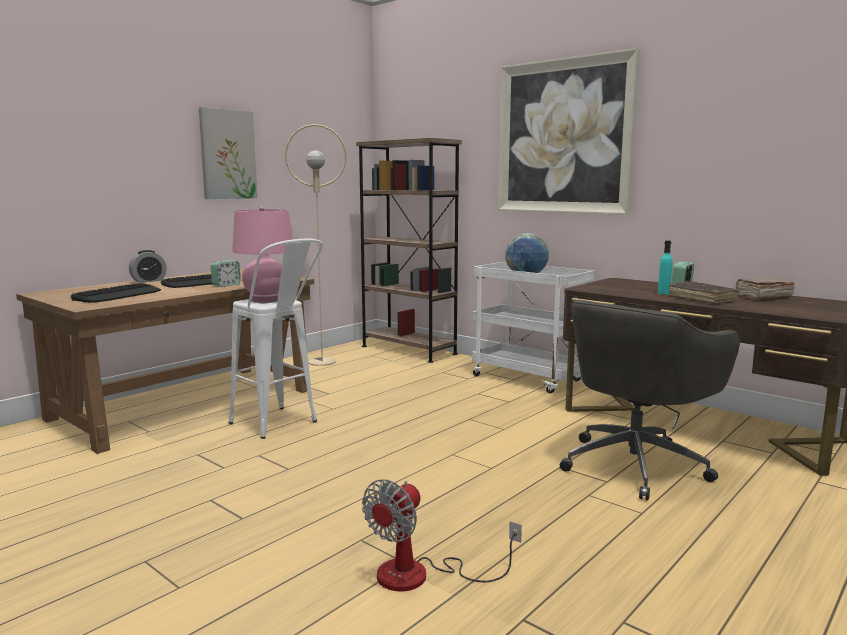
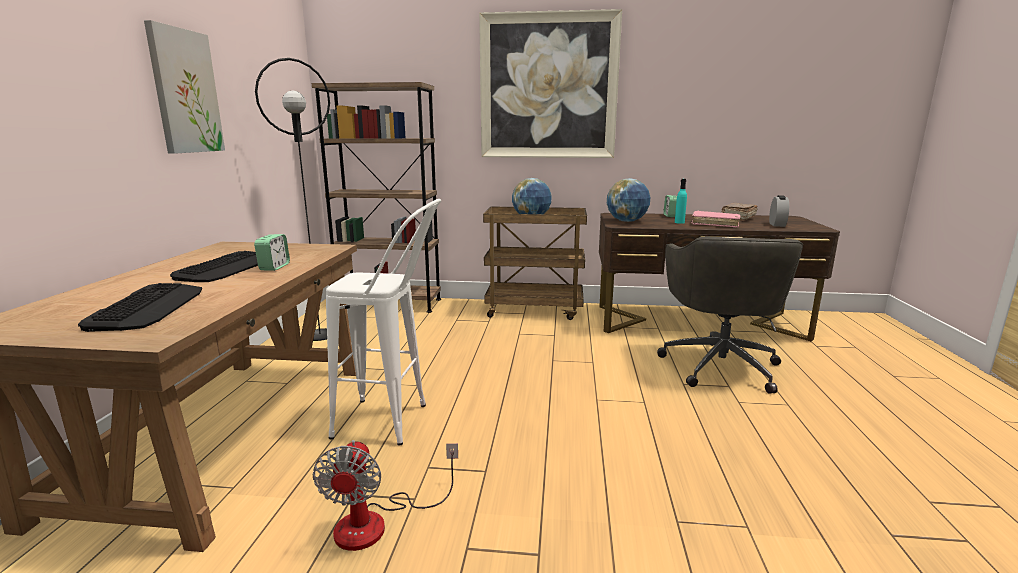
camera: 35 degrees left, 5 degrees up
alarm clock [129,250,167,283] -> alarm clock moved to [769,195,789,227]
pink table lamp [232,206,293,303] -> none
beige floor lamp [285,124,347,366] -> black floor lamp [255,58,330,341]
fan [362,479,522,592] -> fan moved to [312,440,458,551]
white cart [472,262,595,394] -> brown cart [483,207,587,320]
brown book [668,281,739,304] -> pink book [691,211,740,228]
none -> globe [607,178,650,222]

